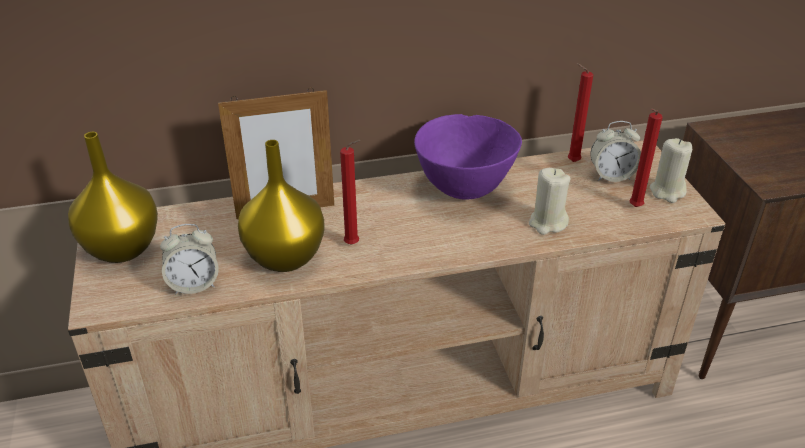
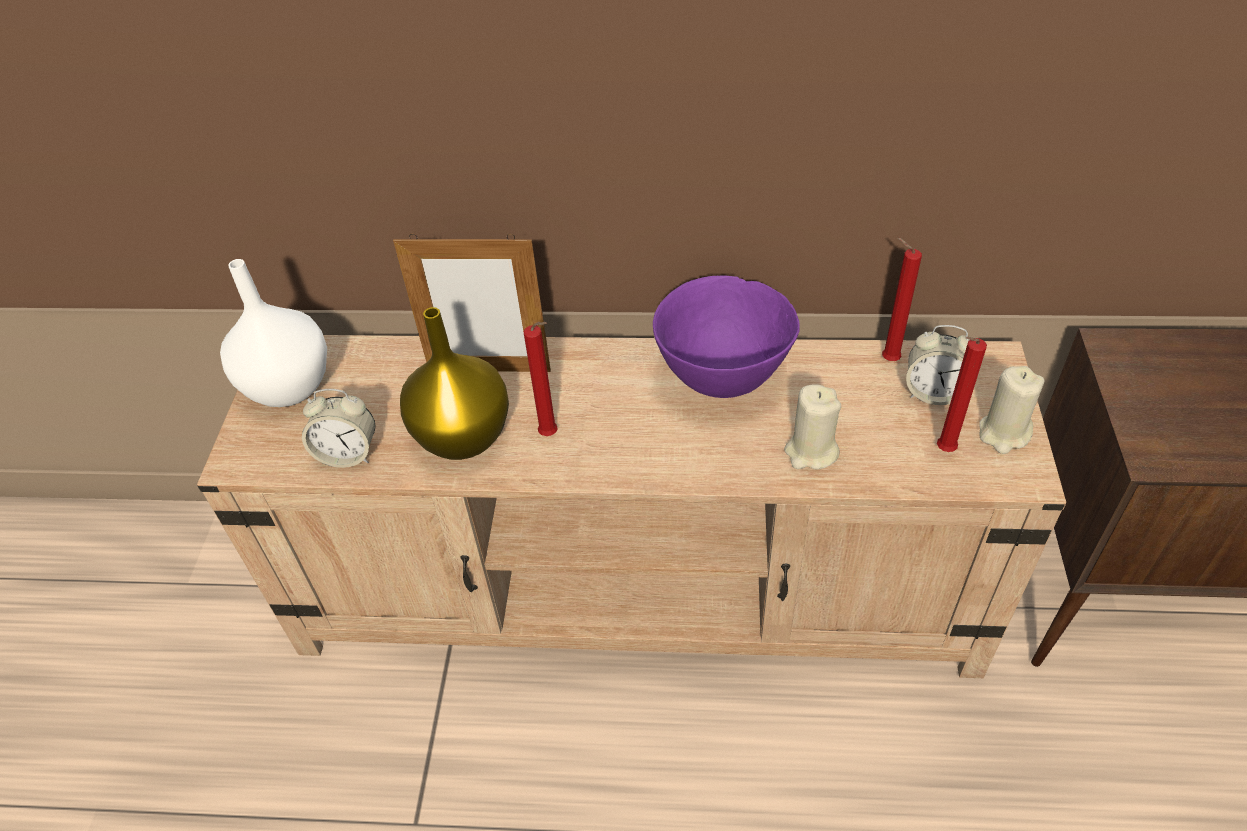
camera: 20 degrees right, 10 degrees up
yellow vase [68,132,158,263] -> white vase [220,259,327,407]

